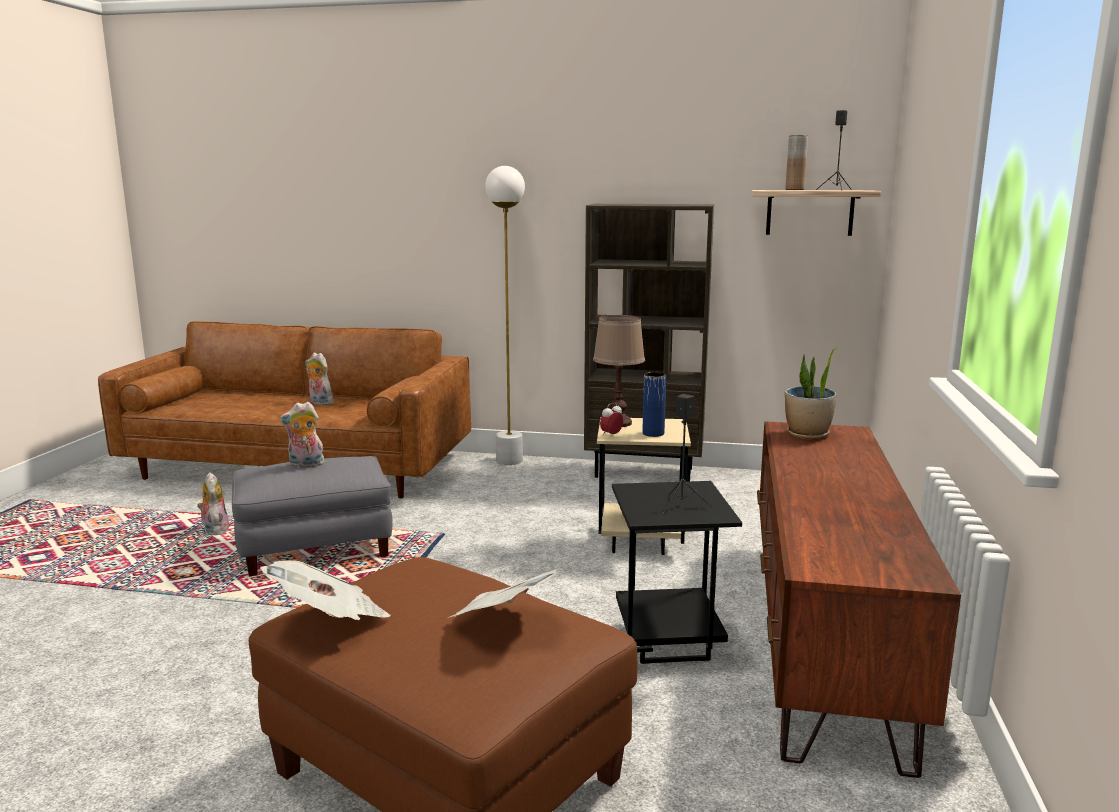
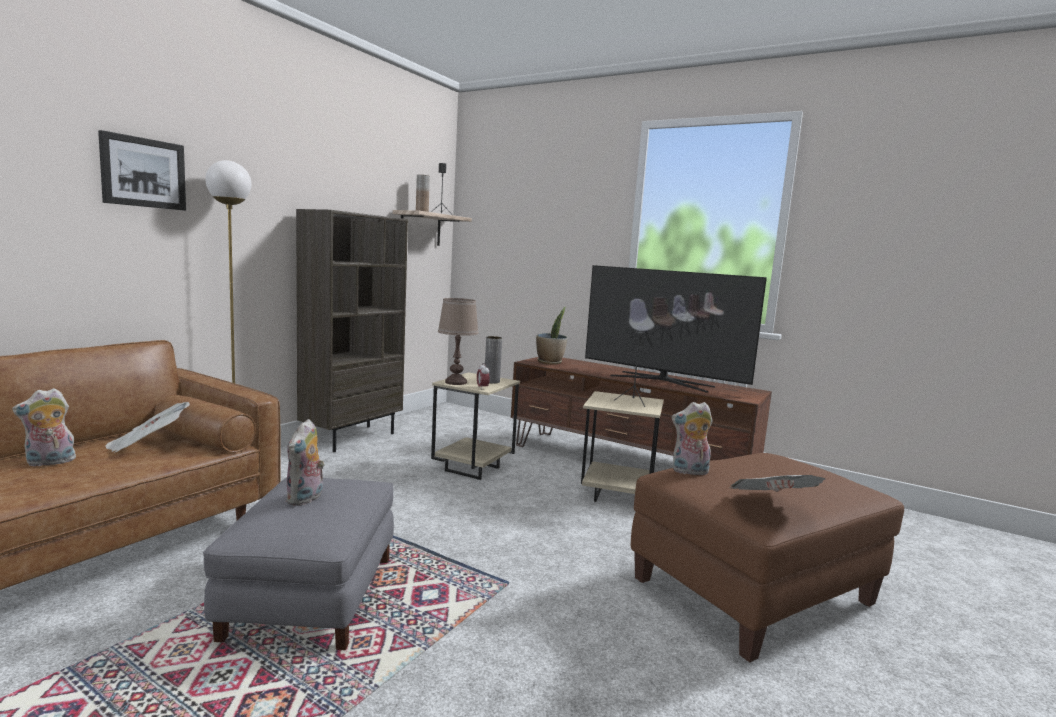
camera: 70 degrees left, 5 degrees down
plush toy [197,472,229,535] -> plush toy moved to [671,402,713,477]
newspaper [448,569,557,618] -> newspaper moved to [105,402,190,453]
black side table [612,481,742,664] -> beige side table [581,391,664,502]
blue vase [642,372,666,437] -> grey vase [485,336,502,384]
none -> picture [98,130,186,210]
none -> television [585,265,767,393]

